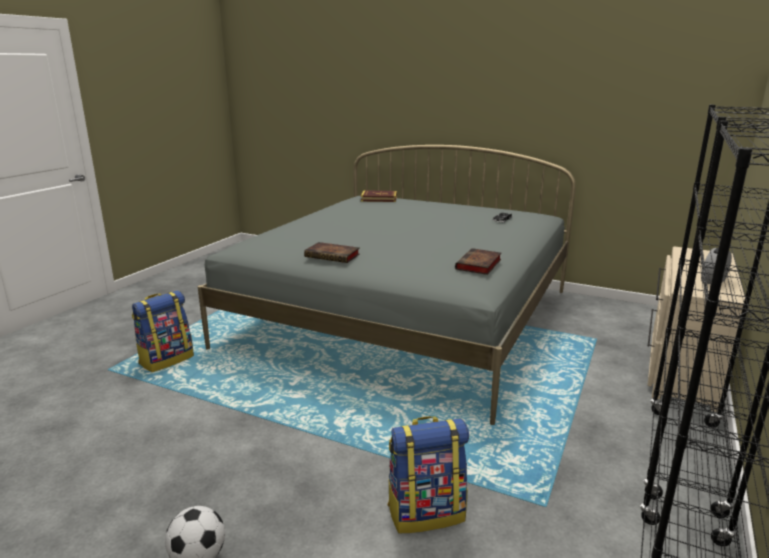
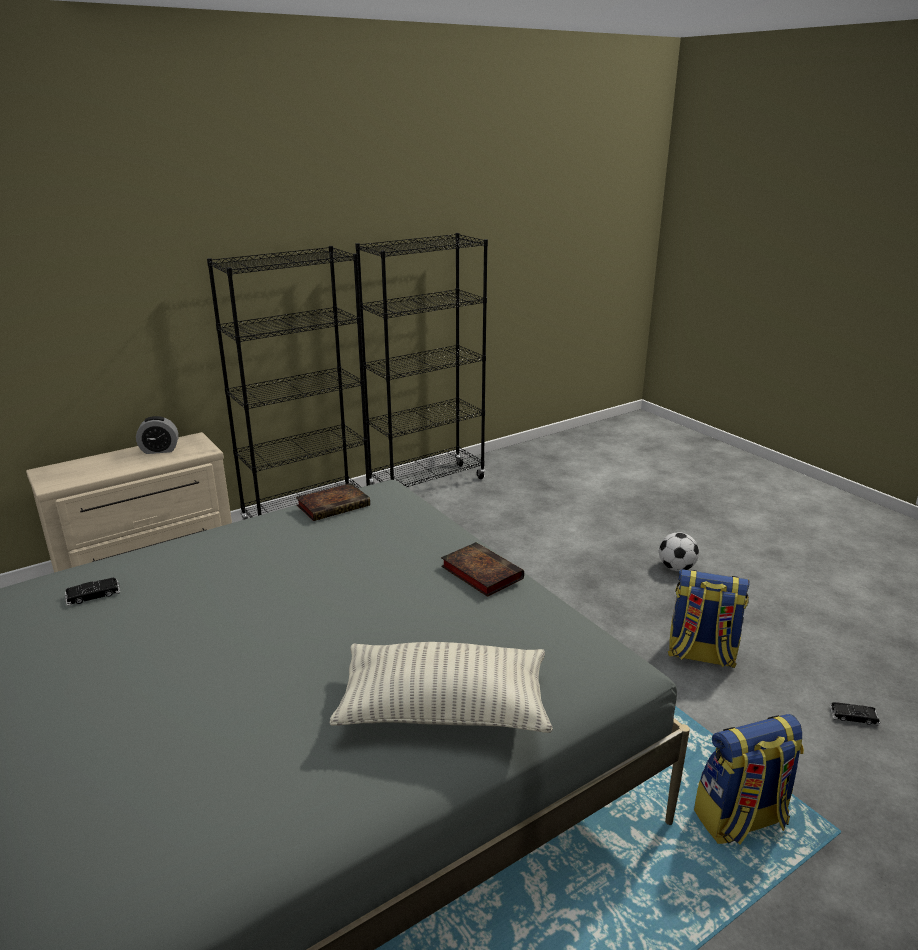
camera: 150 degrees left, 5 degrees up
book [361,190,397,202] -> none
backpack [387,416,469,533] -> backpack moved to [668,569,750,668]
none -> pillow [329,642,553,733]
none -> black toy car [830,702,880,725]

